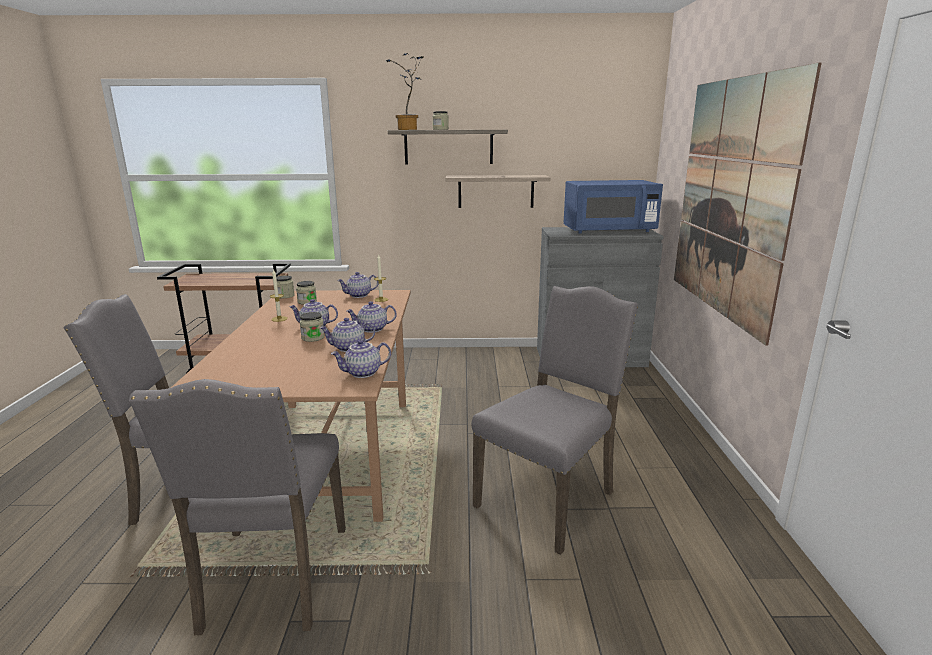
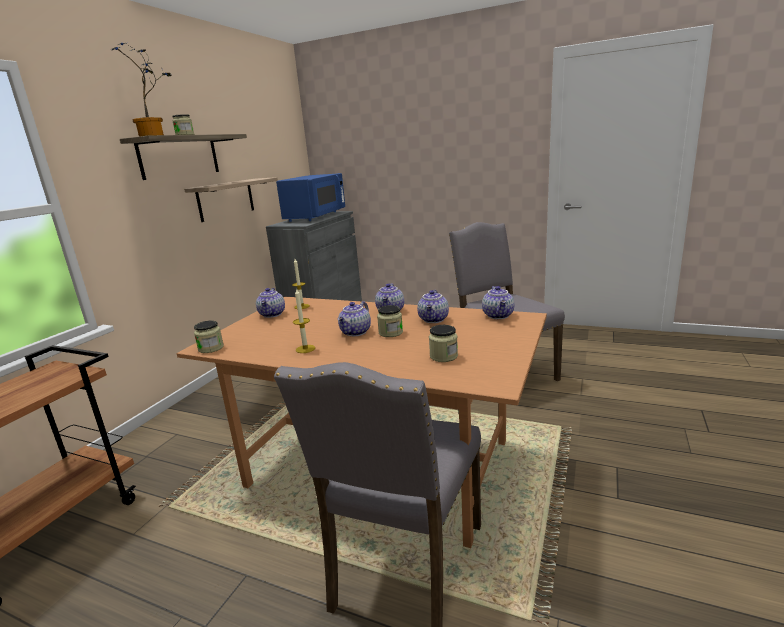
camera: 65 degrees left, 0 degrees up
grey chair [129,379,346,635] -> none
jar [296,281,317,305] -> jar moved to [429,325,458,362]
picture [674,63,822,346] -> none

